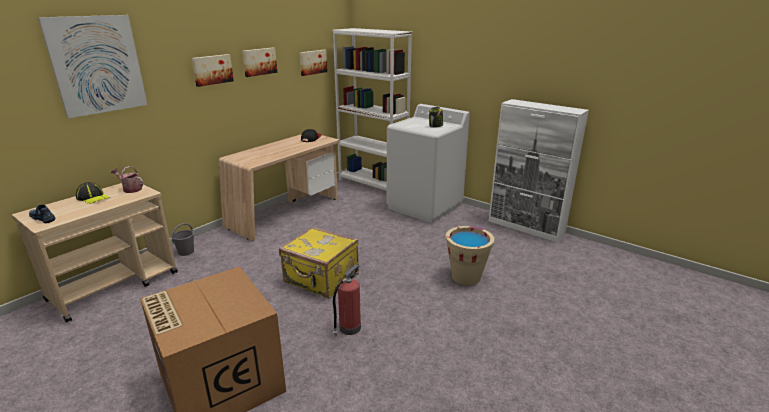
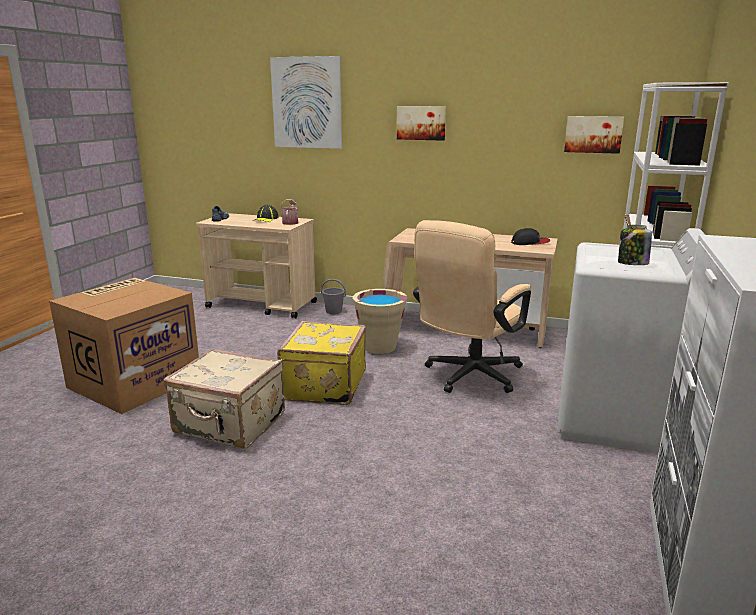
camera: 70 degrees right, 5 degrees down
picture [242,48,277,77] -> none
fire extinguisher [333,264,361,337] -> beige suitcase [163,349,285,449]
beige bucket [446,226,494,285] -> beige bucket moved to [353,289,407,354]
none -> beige office chair [413,220,531,393]

